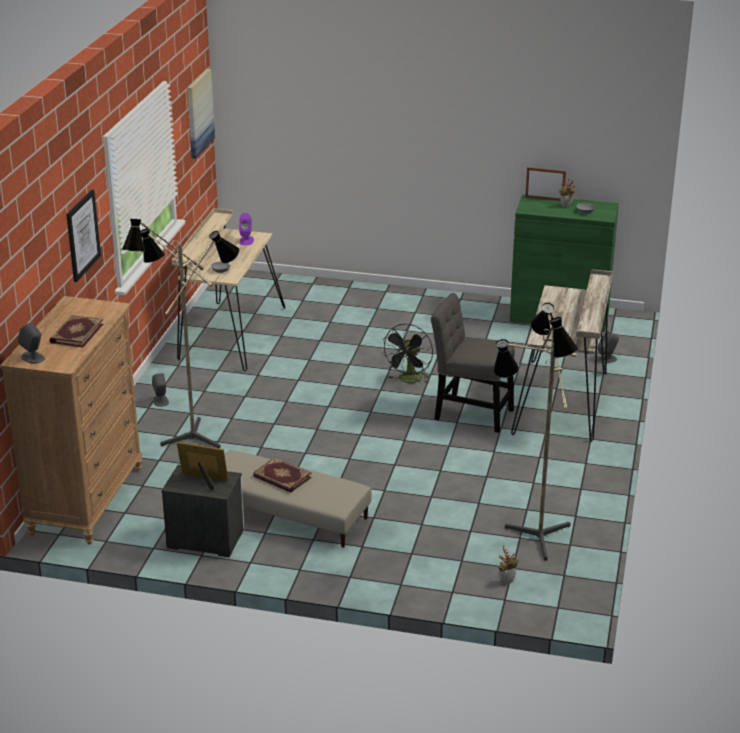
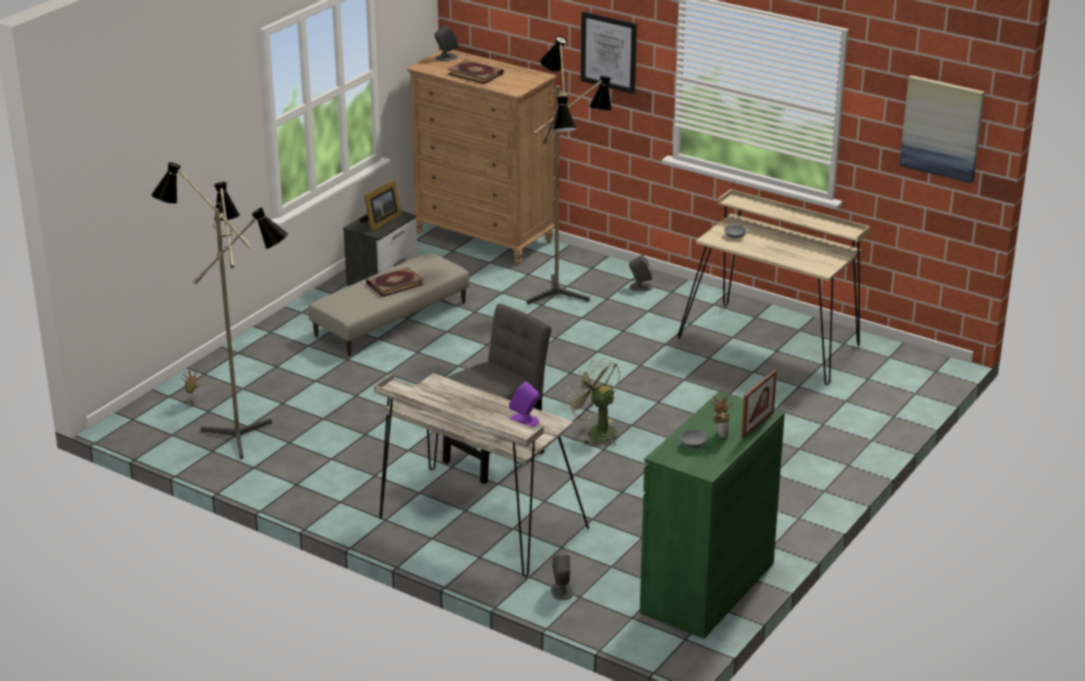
camera: 110 degrees right, 0 degrees up
purple speaker [239,213,254,245] -> purple speaker moved to [509,381,539,427]
black fan [382,324,433,383] -> green fan [565,357,620,447]

